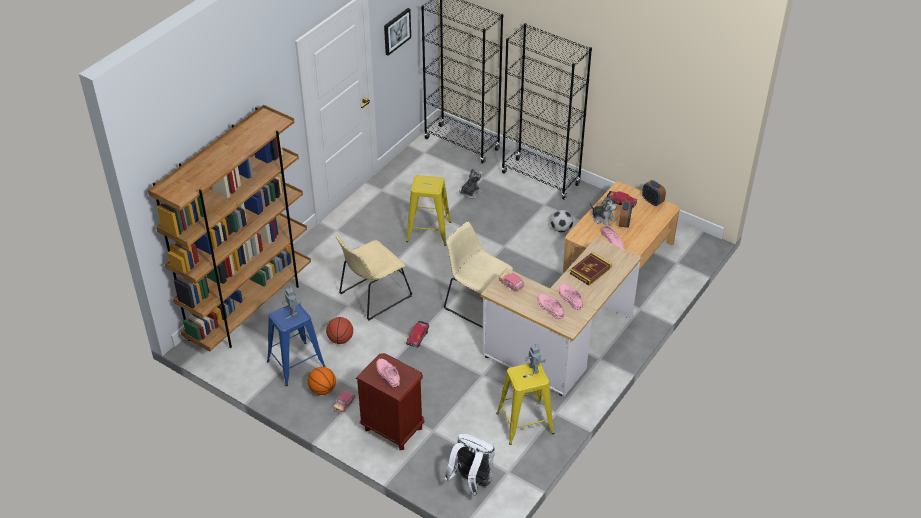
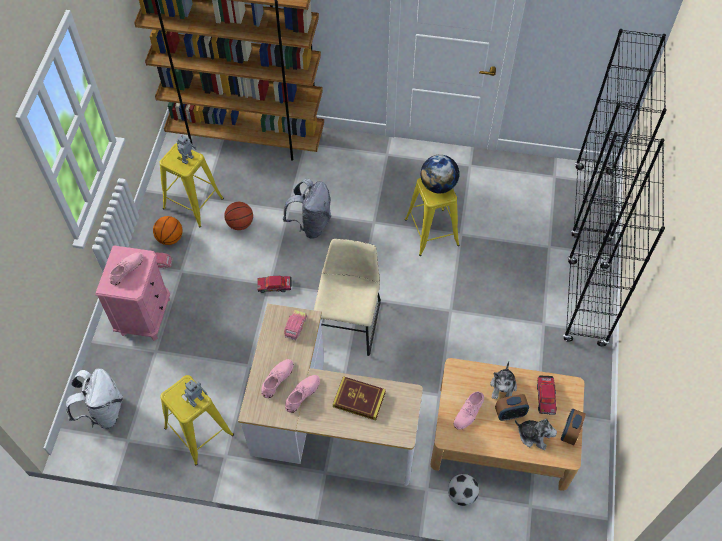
camera: 65 degrees right, 15 degrees up
blue stool [267,304,326,386] -> yellow stool [160,143,224,227]
beige chair [336,236,412,321] -> grey backpack [283,179,331,239]
brown nightstand [356,353,424,450] -> pink nightstand [96,245,170,341]
picture [384,8,411,56] -> none
plush toy [459,168,483,199] -> plush toy moved to [515,419,557,450]
football [551,210,573,232] -> football moved to [448,474,479,506]
none -> globe [420,155,459,193]

